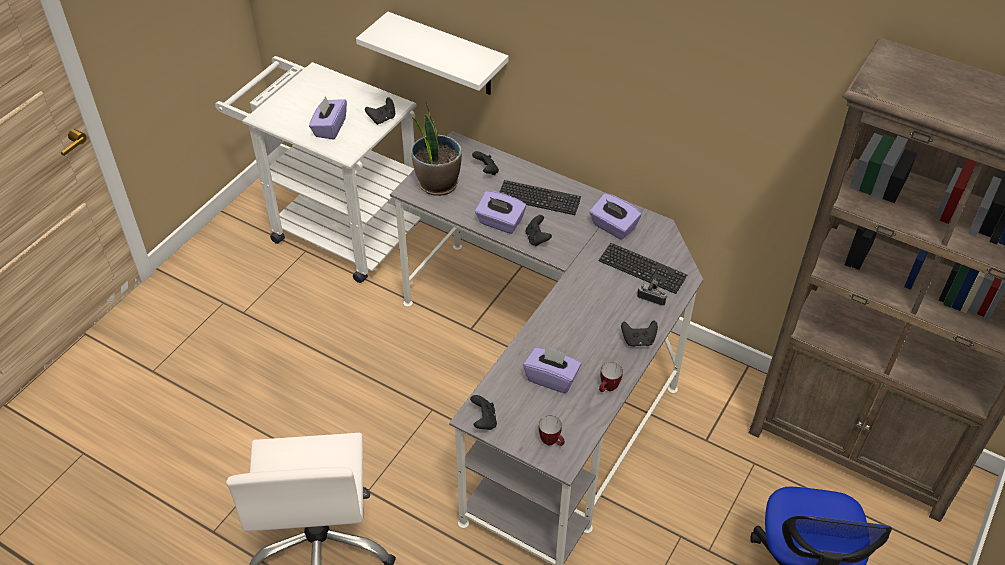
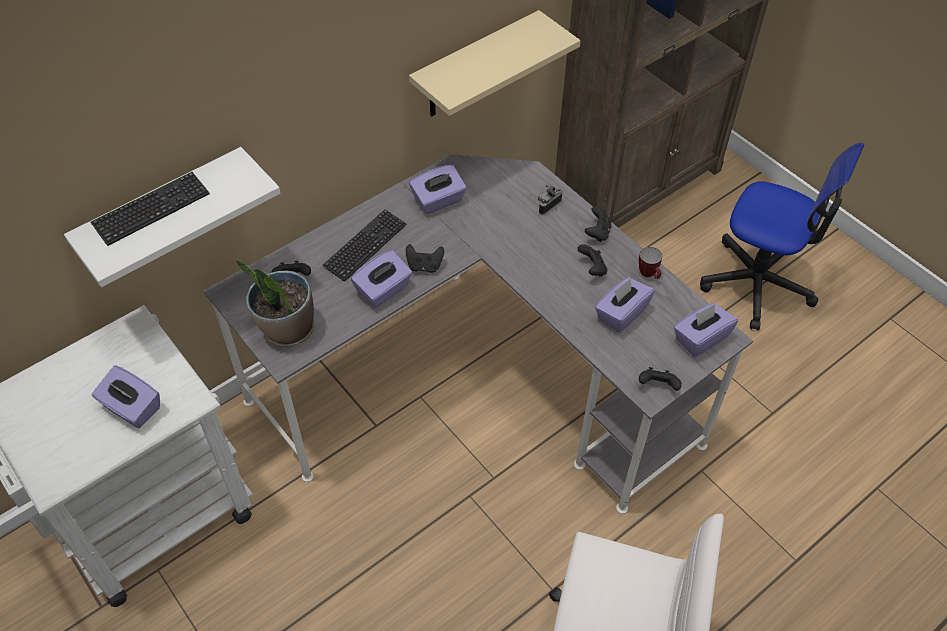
camera: 70 degrees left, 5 degrees up
black game controller [365,97,395,125] -> black game controller moved to [577,244,608,276]
mug [539,416,565,446] -> purple tissue box [674,303,738,357]
keyboard [599,243,687,294] -> keyboard moved to [91,172,210,246]
none -> beige shelf [409,10,581,117]

